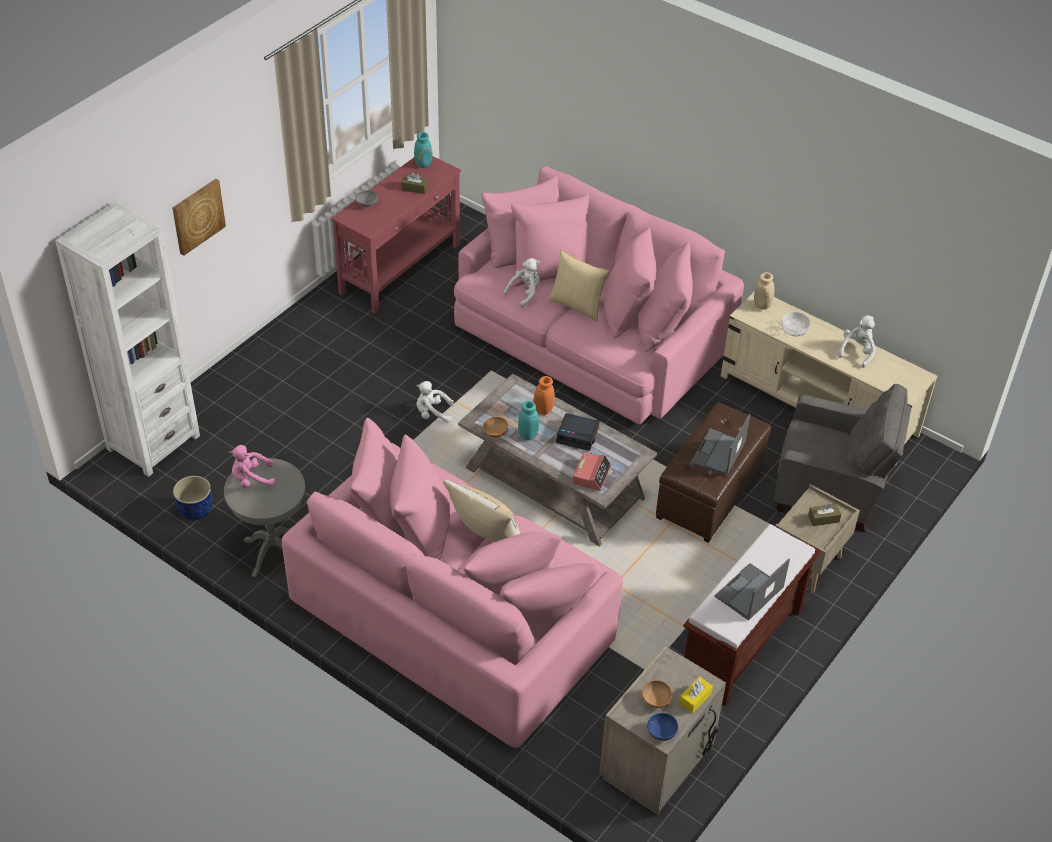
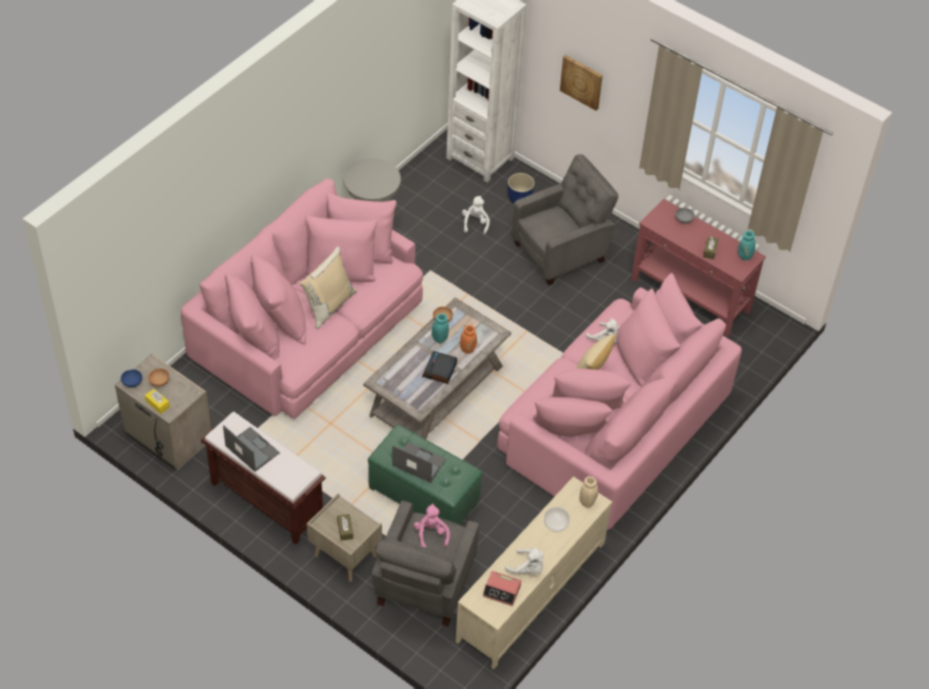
camera: 90 degrees right, 5 degrees up
blue planter [173,476,212,521] -> blue planter moved to [508,173,535,204]
pink plush toy [229,445,275,488] -> pink plush toy moved to [414,504,450,547]
white plush toy [417,381,454,423] -> white plush toy moved to [462,196,490,235]
alarm clock [572,452,611,491] -> alarm clock moved to [483,571,521,606]
brown ottoman [656,403,771,543] -> green ottoman [368,425,483,525]
none -> grey armchair [512,154,619,286]

